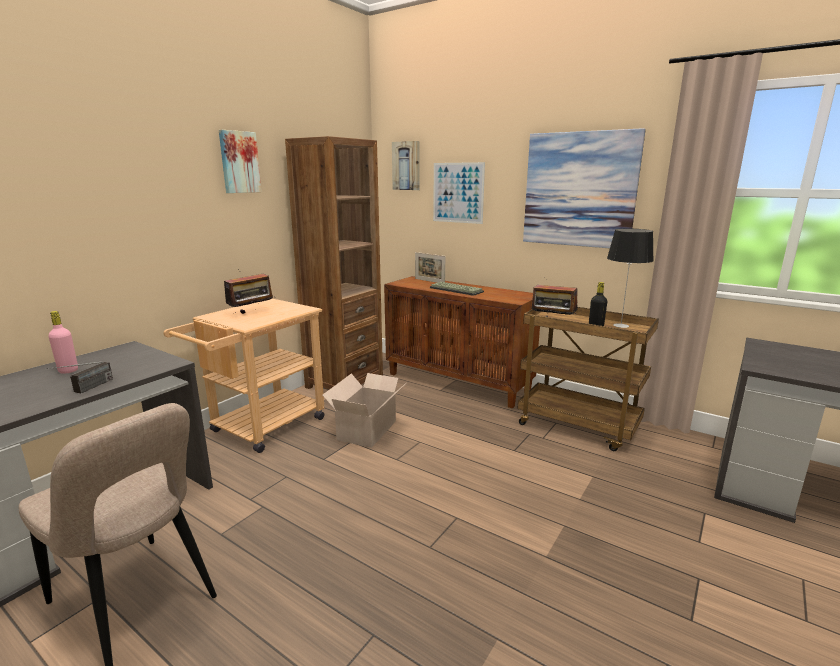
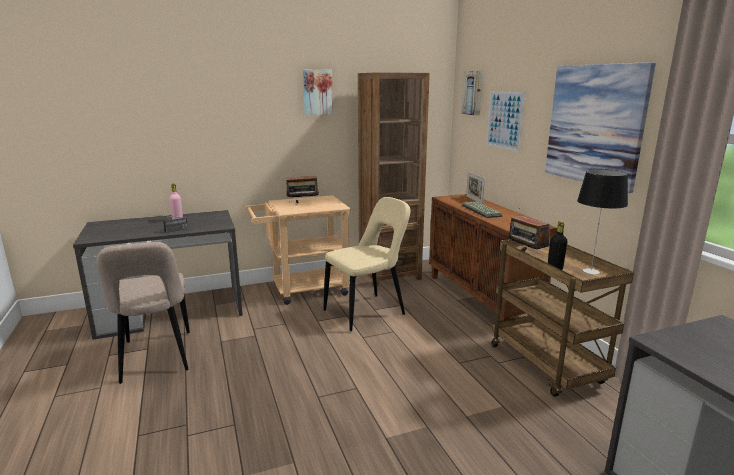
camera: 35 degrees right, 0 degrees up
cardboard box [323,373,406,448] -> beige chair [324,197,411,331]

